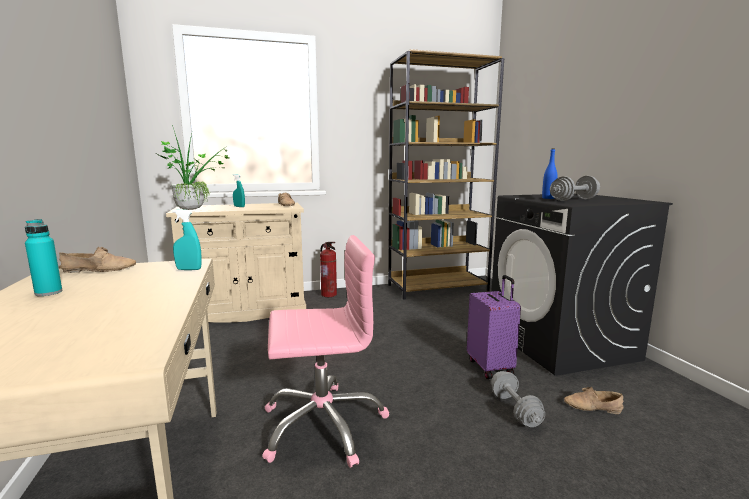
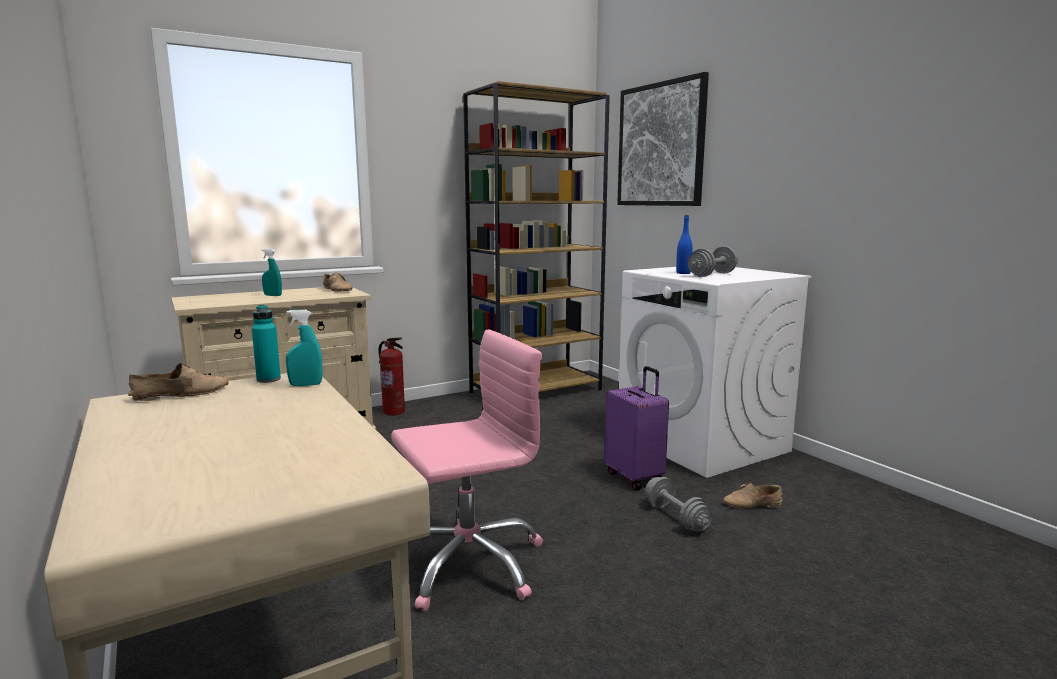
camera: 15 degrees left, 0 degrees up
turquoise bottle [25,219,62,296] -> turquoise bottle moved to [252,305,281,383]
potted plant [157,125,229,210] -> none
black washing machine [491,193,673,376] -> white washing machine [619,267,811,478]
none -> picture [617,72,709,206]

